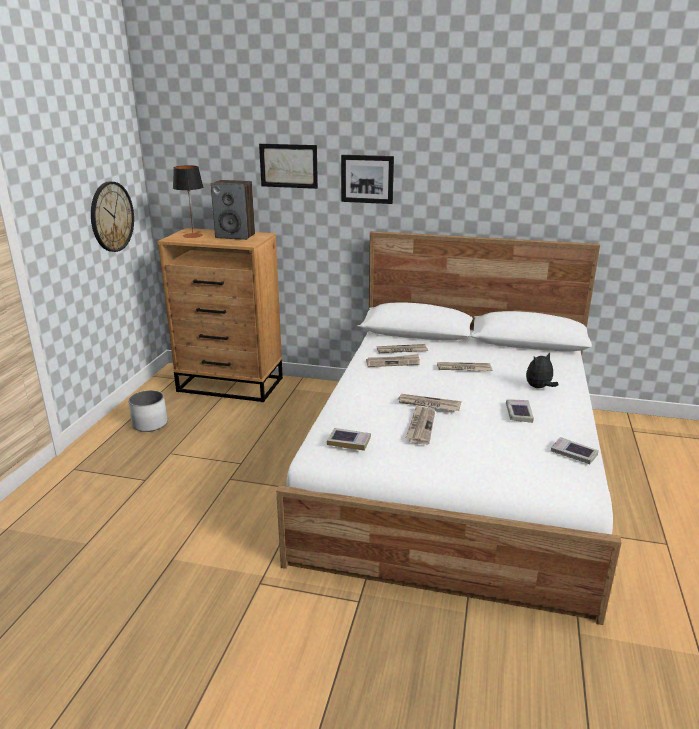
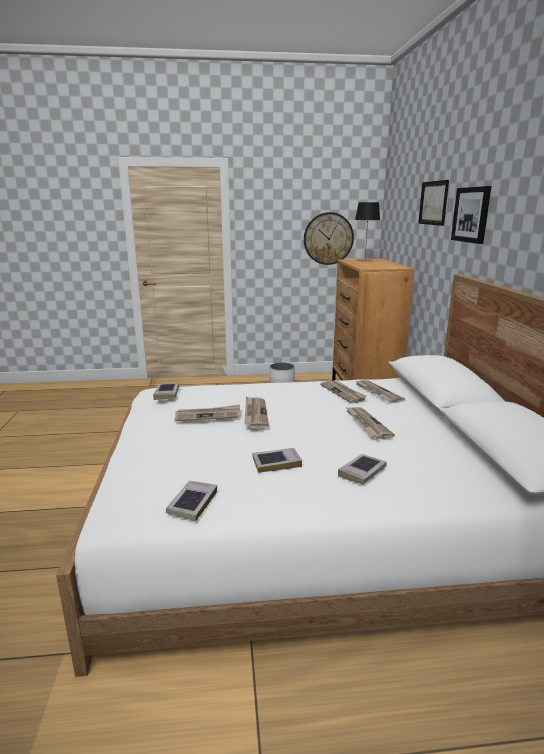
camera: 70 degrees right, 5 degrees down
speaker [211,180,255,240] -> none
plush toy [526,352,559,388] -> book [338,454,387,485]

